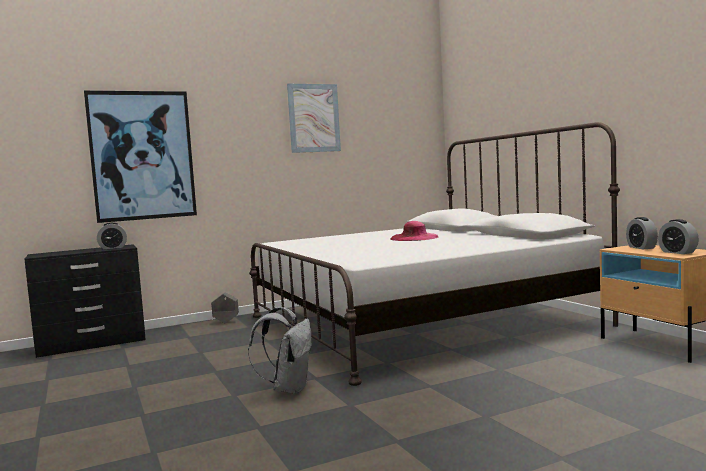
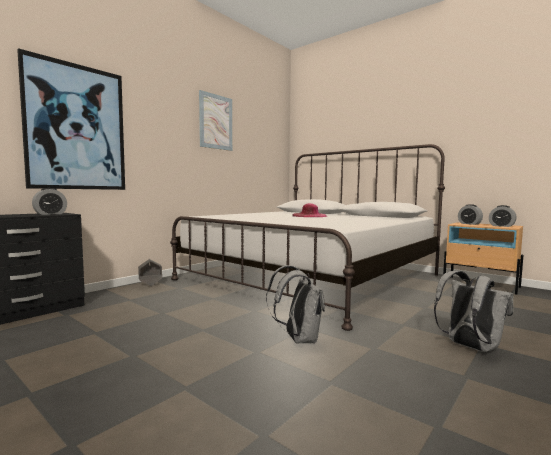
camera: 25 degrees left, 0 degrees up
none -> grey backpack [434,271,513,352]

